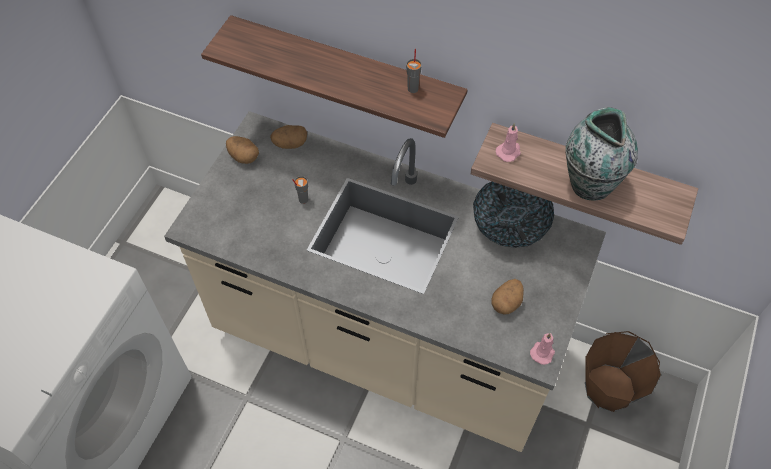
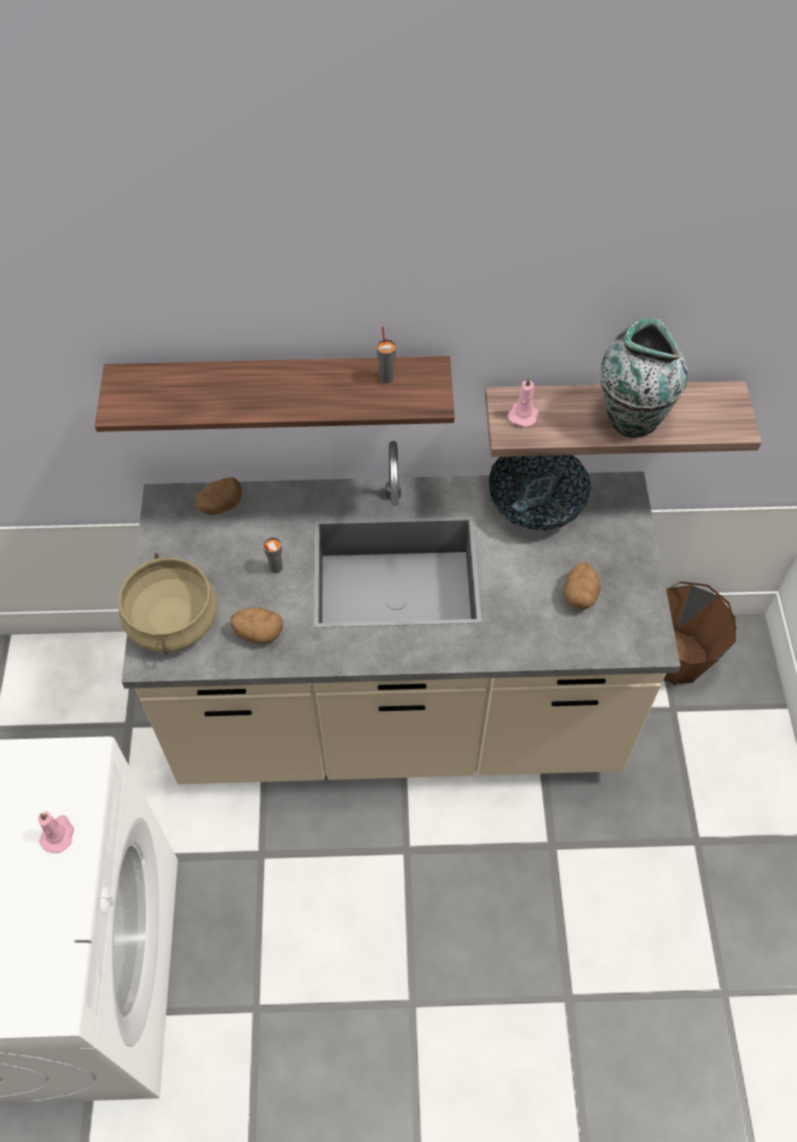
camera: 25 degrees left, 0 degrees up
potato [226,136,259,164] -> potato moved to [230,607,283,644]
pink candle [530,333,555,365] -> pink candle moved to [38,811,74,853]
none -> beige cooking pot [118,553,217,654]

